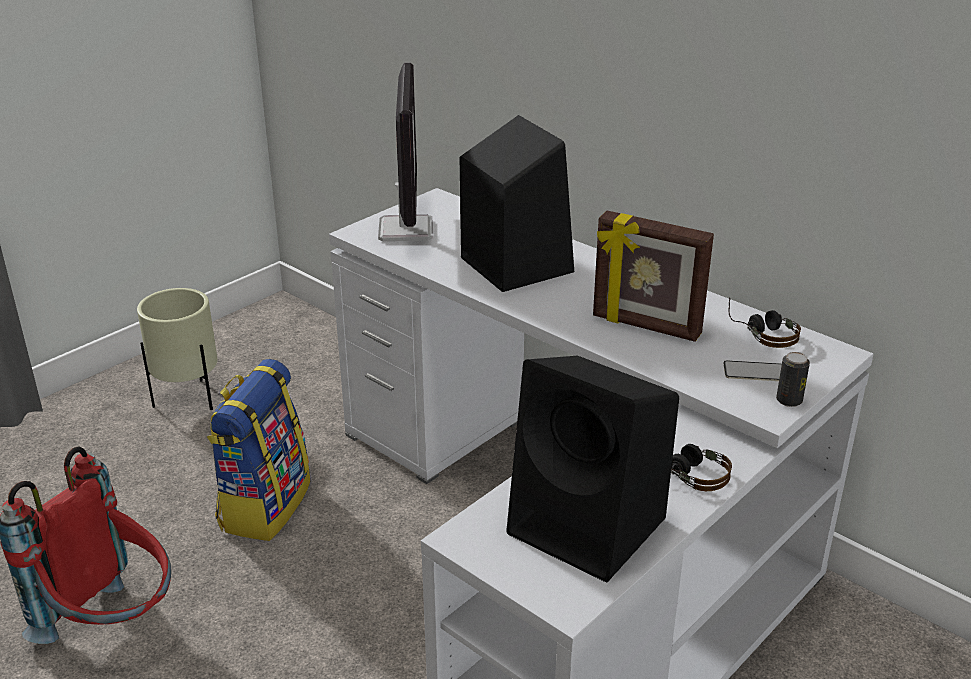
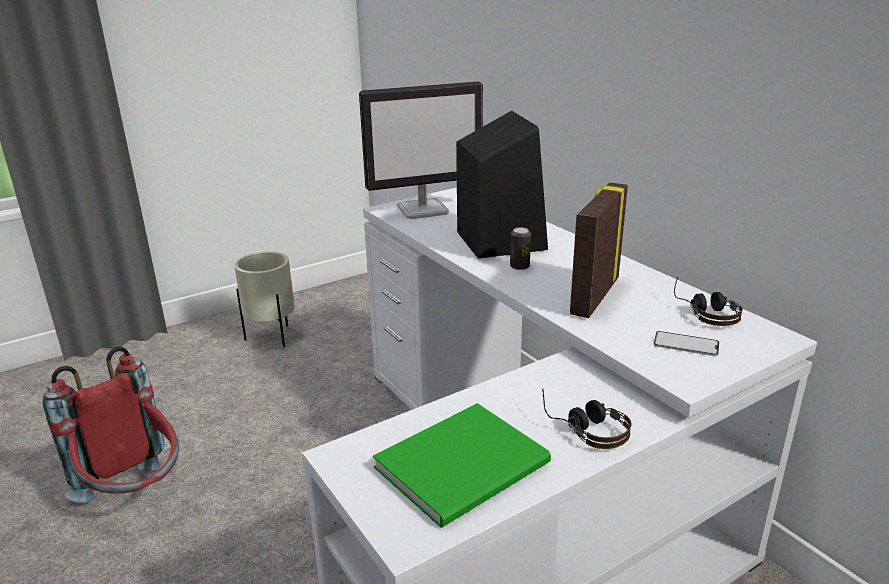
camera: 15 degrees right, 5 degrees down
backpack [207,359,310,541] -> none
monitor [378,62,433,242] -> monitor turned 60 degrees clockwise [359,81,483,219]
black speaker [506,356,679,582] -> green book [373,403,551,528]
picture frame [593,211,714,342] -> picture frame turned 75 degrees clockwise [570,183,628,318]
can [776,352,810,407] -> can moved to [510,227,531,270]

